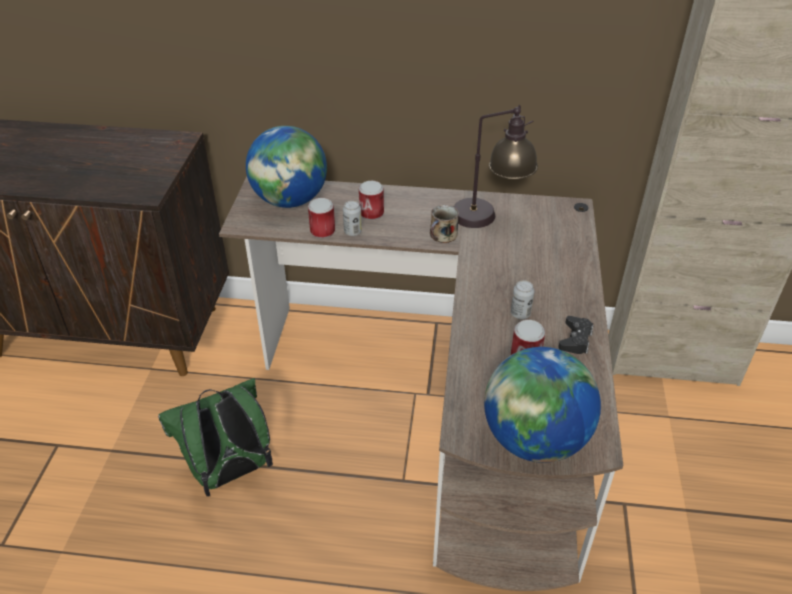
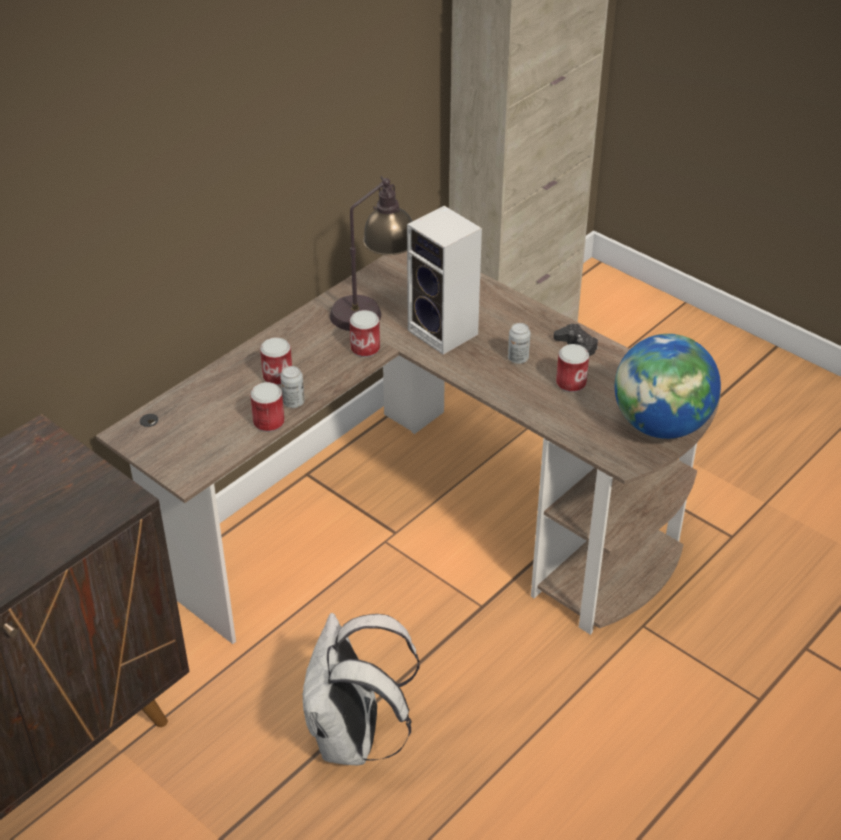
camera: 55 degrees left, 0 degrees up
green backpack [158,378,273,497] -> white backpack [303,613,419,765]
globe [246,126,327,208] -> none
mug [430,205,459,243] -> can [350,310,380,357]
none -> speaker [407,206,482,355]

